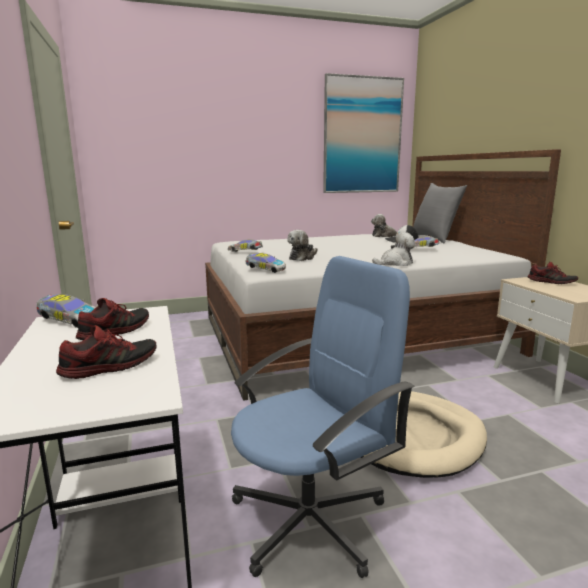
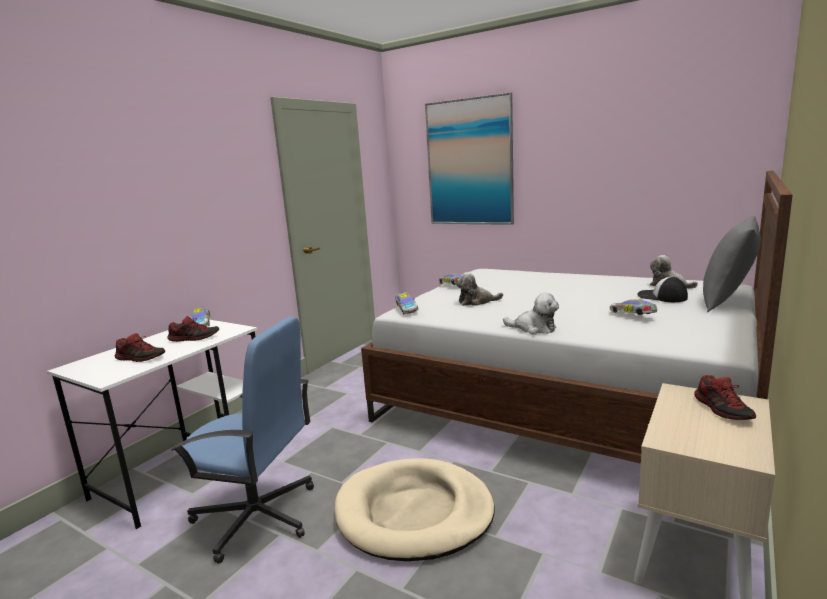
camera: 50 degrees right, 0 degrees up
picture [323,73,404,193] -> picture moved to [425,92,514,225]

